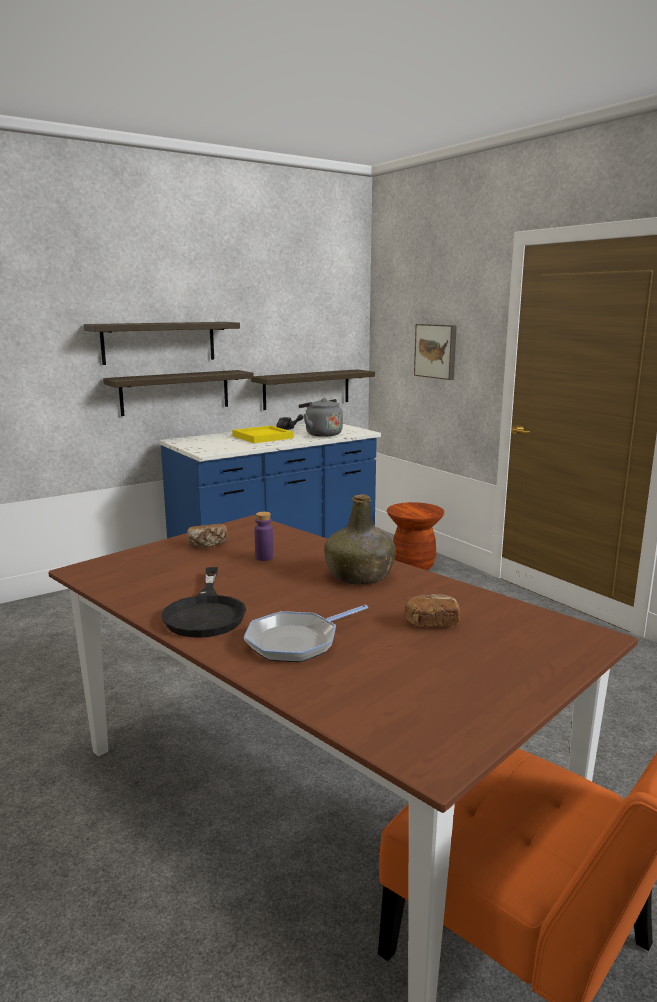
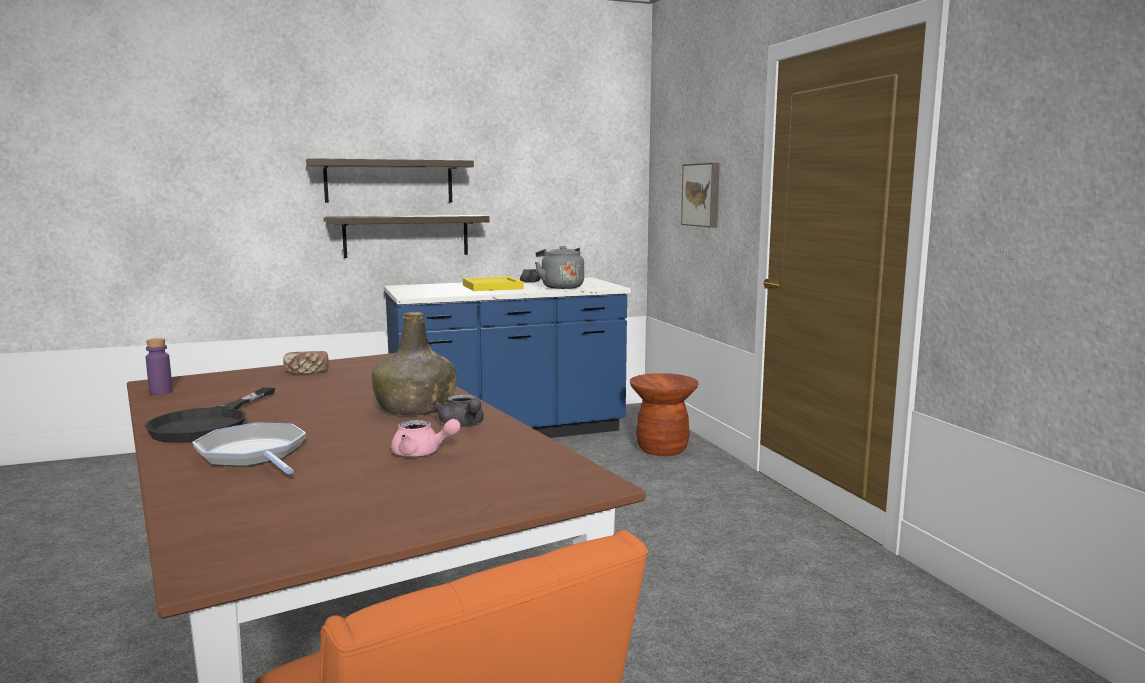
camera: 15 degrees right, 5 degrees down
frying pan [244,605,368,662] -> frying pan turned 75 degrees clockwise [192,422,306,474]
shelf [251,369,375,410] -> none
purple bottle [254,512,273,561] -> purple bottle moved to [146,338,173,395]
bread [405,594,460,627] -> pink teapot [391,419,461,457]
none -> grey teapot [433,394,484,427]

